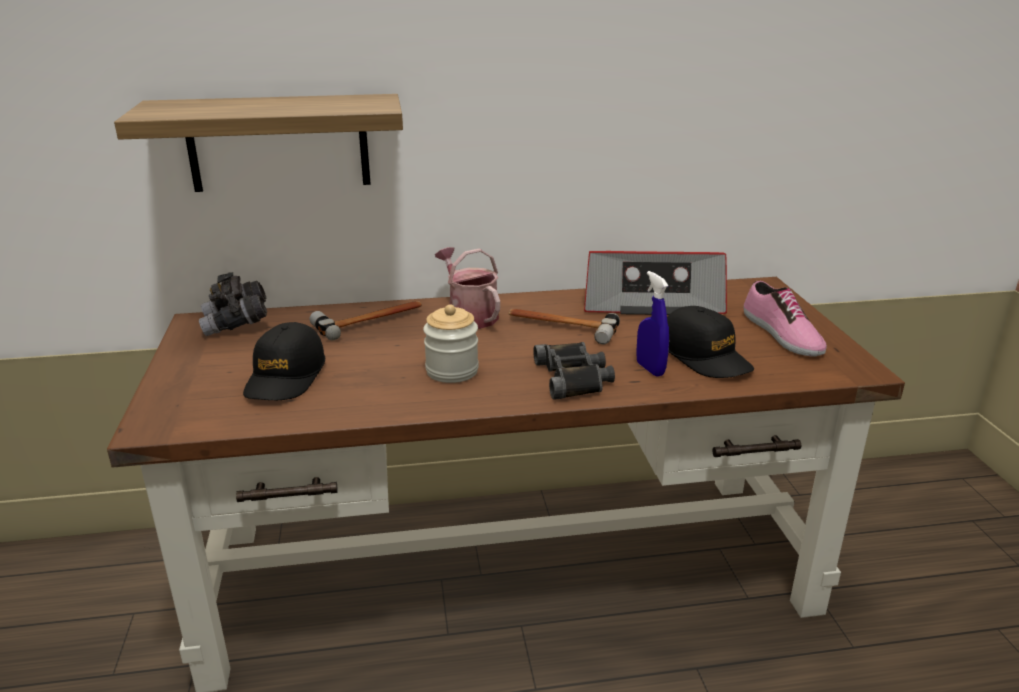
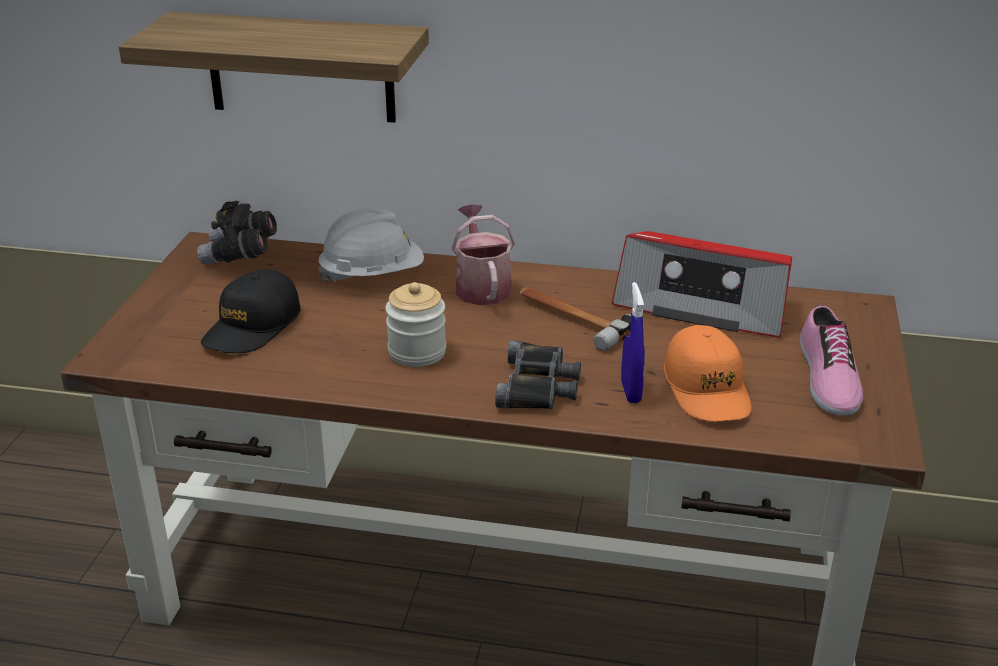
camera: 20 degrees right, 5 degrees up
hammer [310,301,422,340] -> white hard hat [318,208,424,283]
black cap [667,306,754,378] -> orange cap [664,325,752,422]

